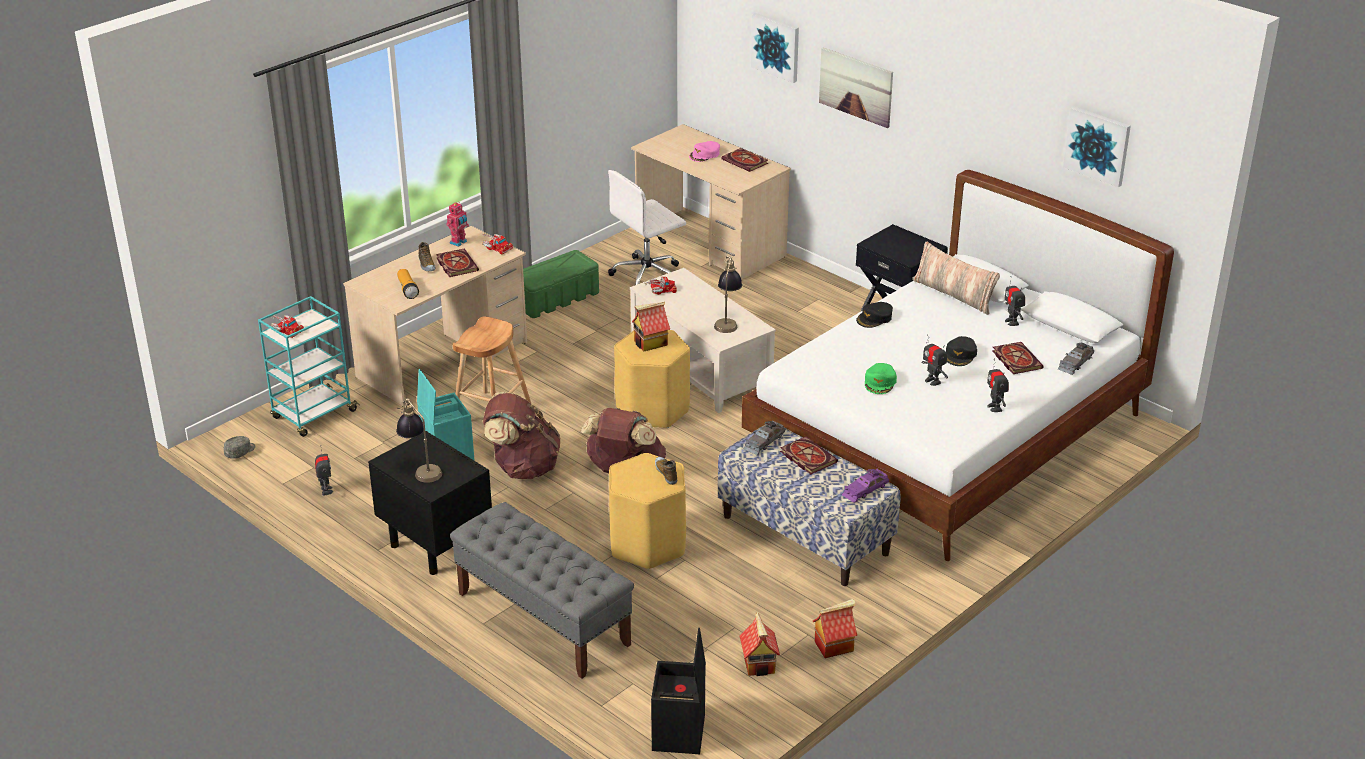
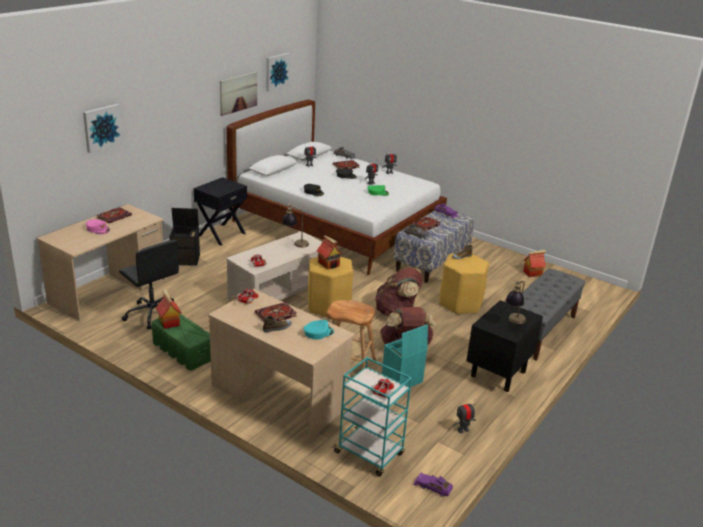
camera: 100 degrees left, 5 degrees down
grey cap [224,436,255,459] -> purple toy car [413,472,453,497]
flashlight [397,269,419,299] -> turquoise cap [303,320,334,340]
toy robot [446,202,469,247] -> none
white office chair [608,170,686,285] -> black office chair [119,240,179,330]
black storage box [651,628,706,754] -> black storage box moved to [170,208,200,266]
toy house [813,599,857,658] -> toy house moved to [156,289,181,329]
picture [819,47,893,128] -> picture moved to [220,72,257,116]
pillow [912,242,1000,315] -> none

